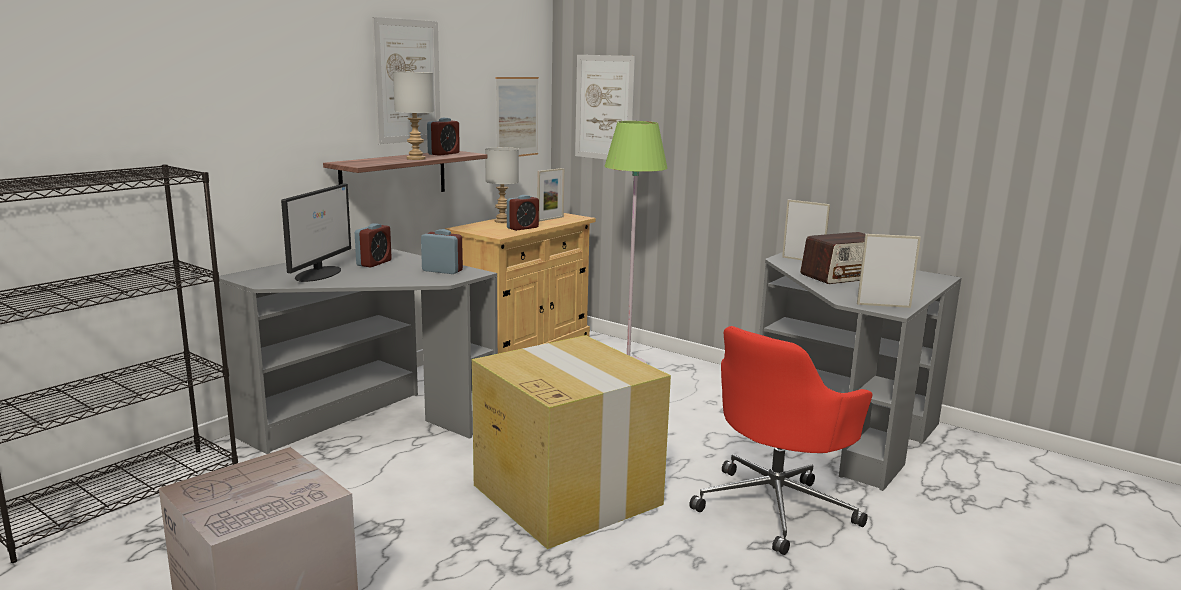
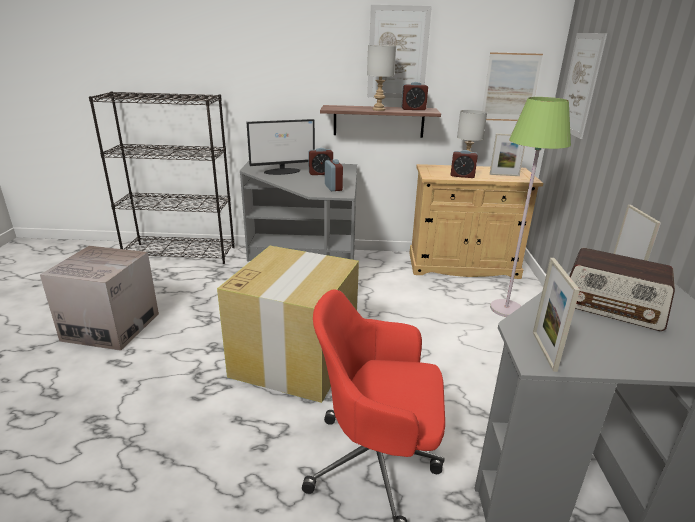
camera: 55 degrees right, 10 degrees up
picture frame [857,234,921,308] -> picture frame turned 150 degrees counterclockwise [533,258,580,372]

